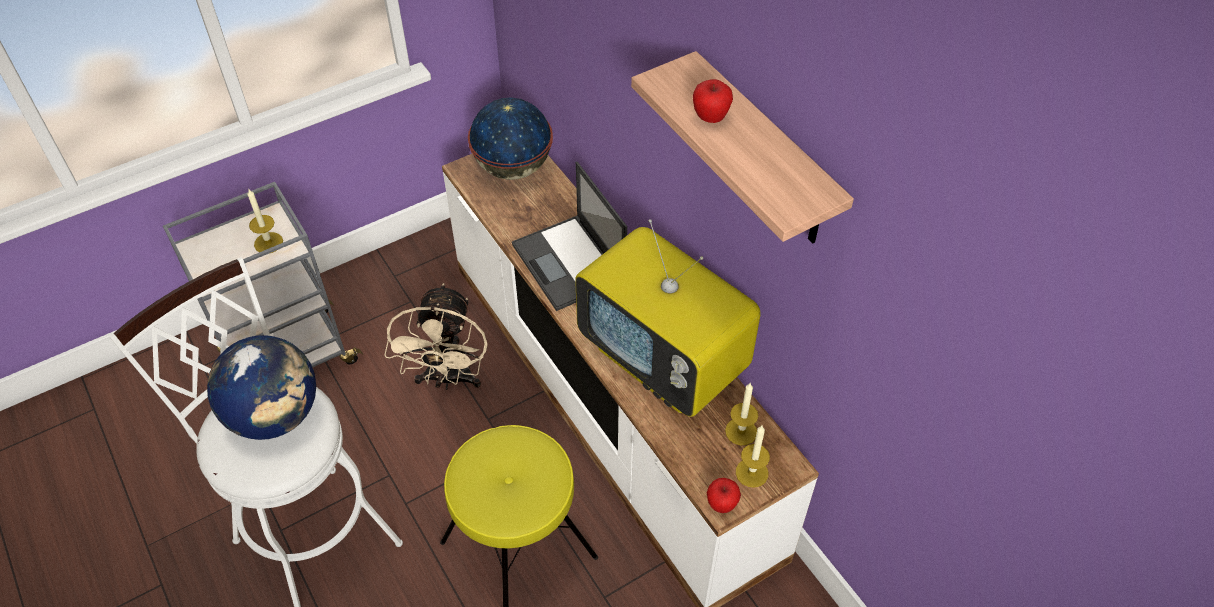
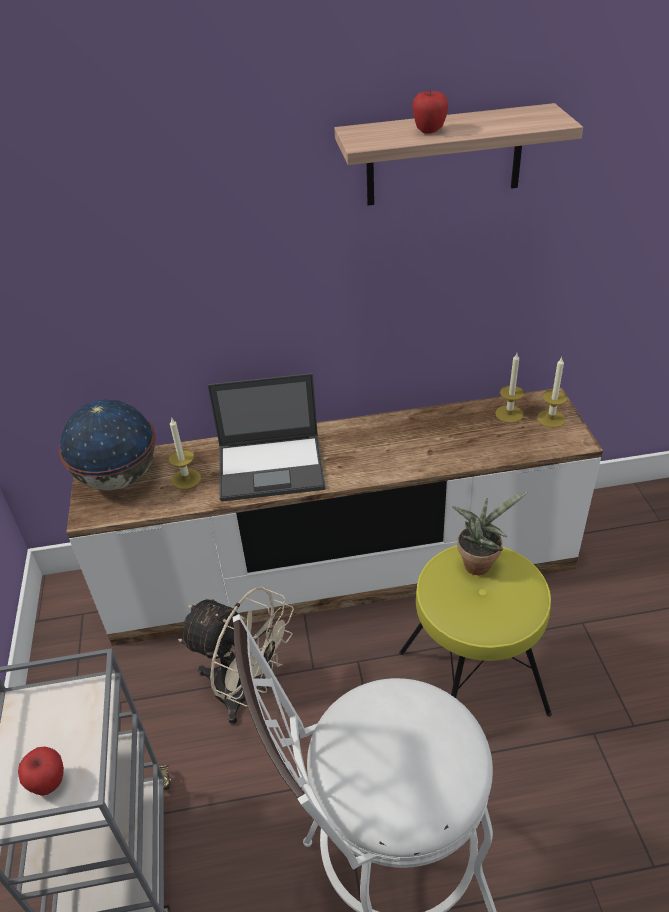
camera: 65 degrees left, 10 degrees down
globe [207,335,316,440] -> none
candle [247,189,283,253] -> candle moved to [168,417,201,489]
television [575,219,760,417] -> none
apple [707,478,741,513] -> apple moved to [18,747,64,796]
none -> potted plant [452,492,527,575]

